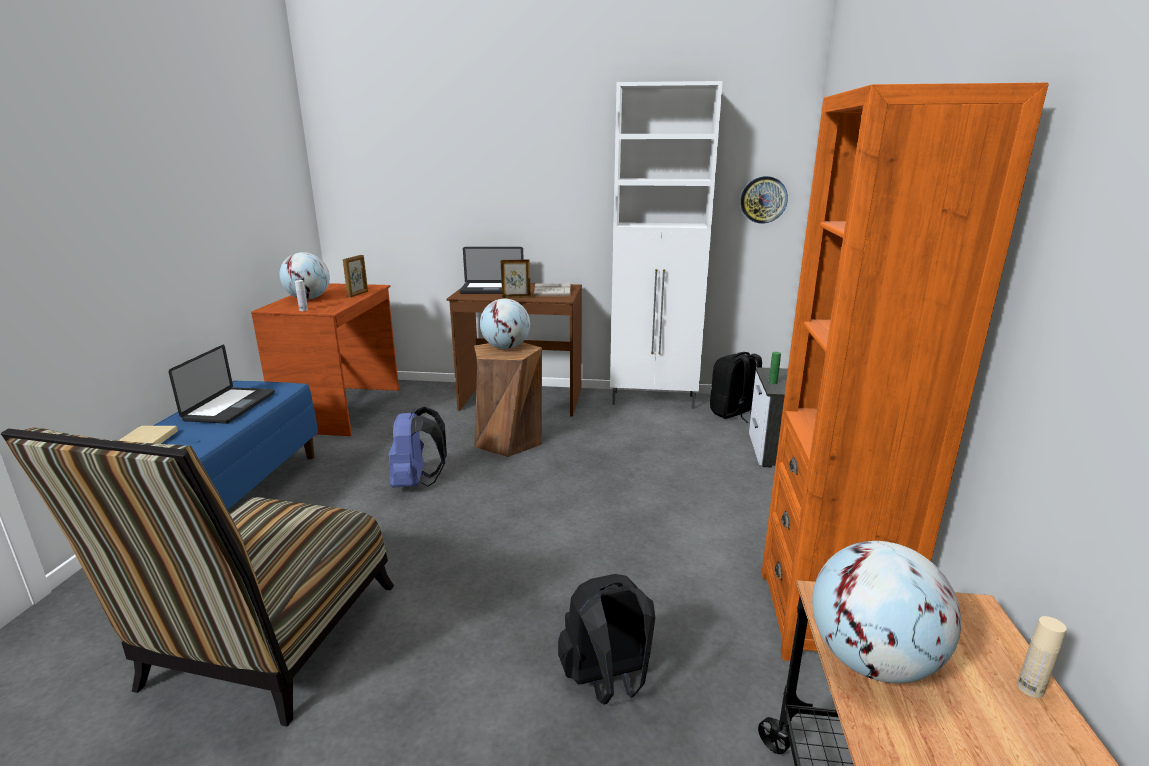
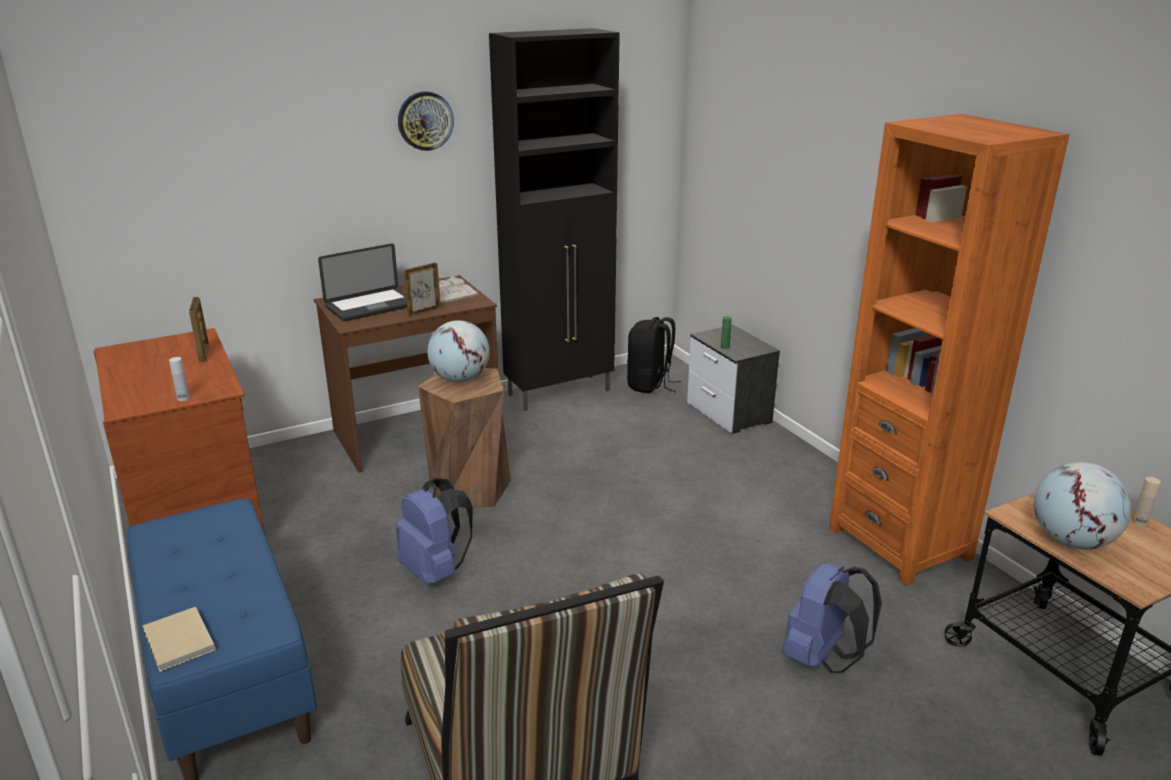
camera: 35 degrees left, 5 degrees up
laptop [168,345,275,424] -> none
globe [279,252,330,300] -> none
black backpack [558,574,655,704] -> blue backpack [782,562,882,673]
white cabinet [610,81,723,409] -> black cabinet [489,28,620,411]
wall clock [741,176,788,224] -> wall clock moved to [398,91,454,151]

